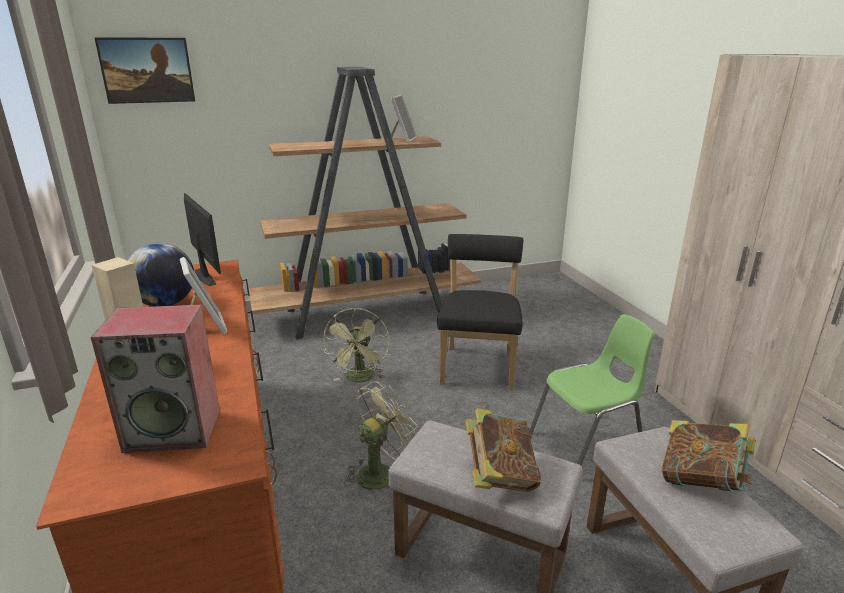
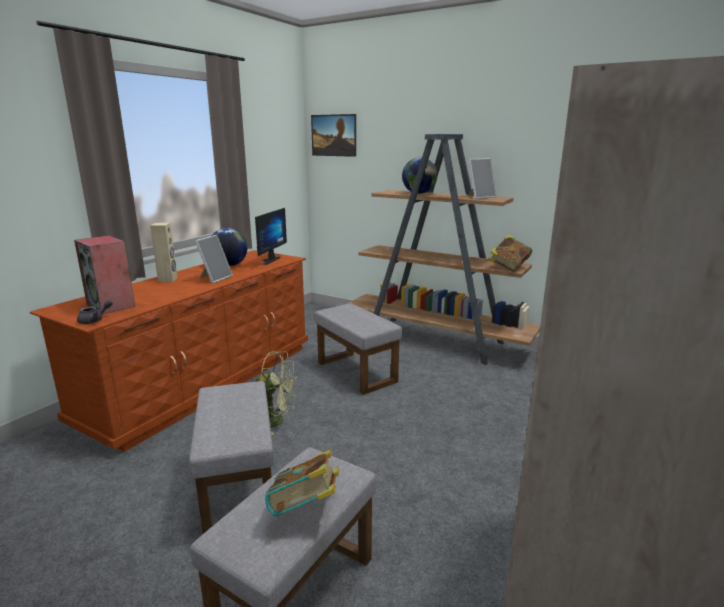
camera: 50 degrees right, 5 degrees down
green fan [323,308,390,383] -> grey ottoman [315,303,402,395]
black chair [437,234,523,390] -> none
book [466,408,541,492] -> book moved to [488,234,532,272]
green chair [530,314,655,466] -> none
none -> grey teapot [77,300,113,324]
none -> globe [402,157,437,194]

